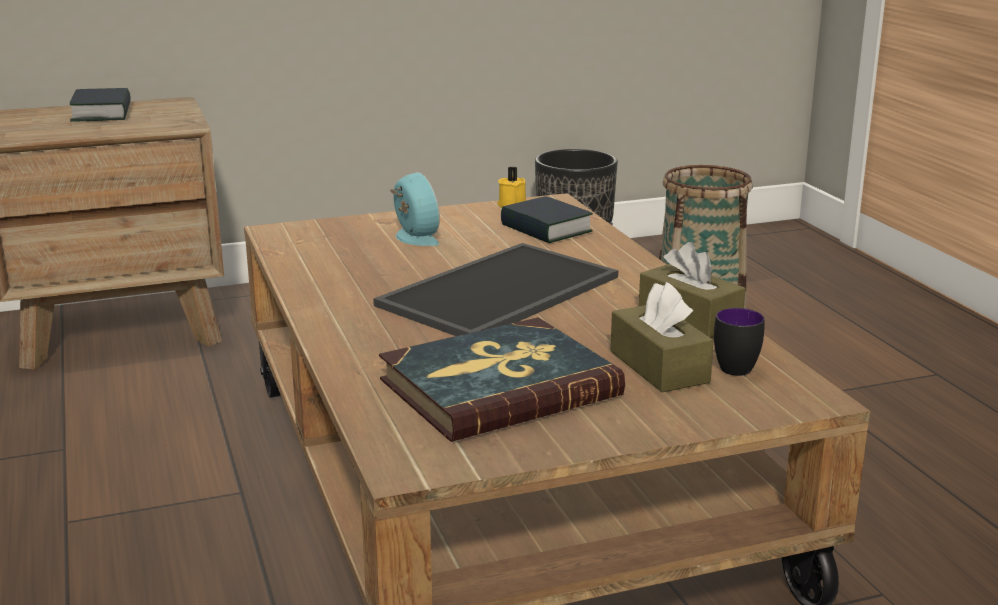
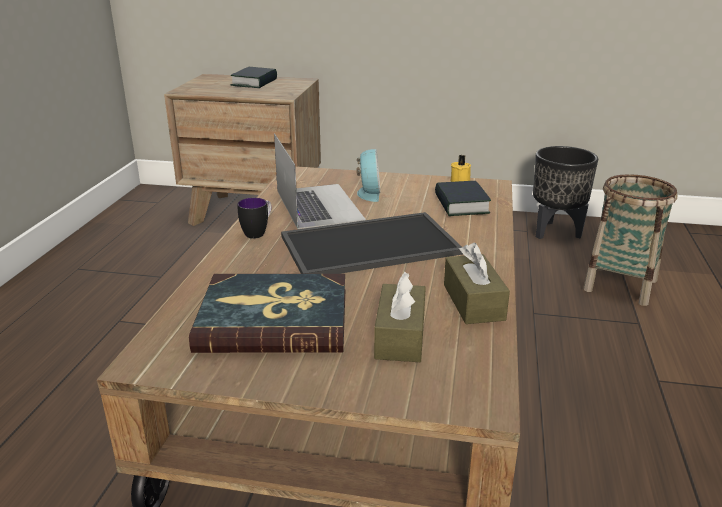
camera: 30 degrees right, 5 degrees up
mug [714,308,765,376] -> mug moved to [238,198,271,239]
none -> laptop [274,133,366,229]

